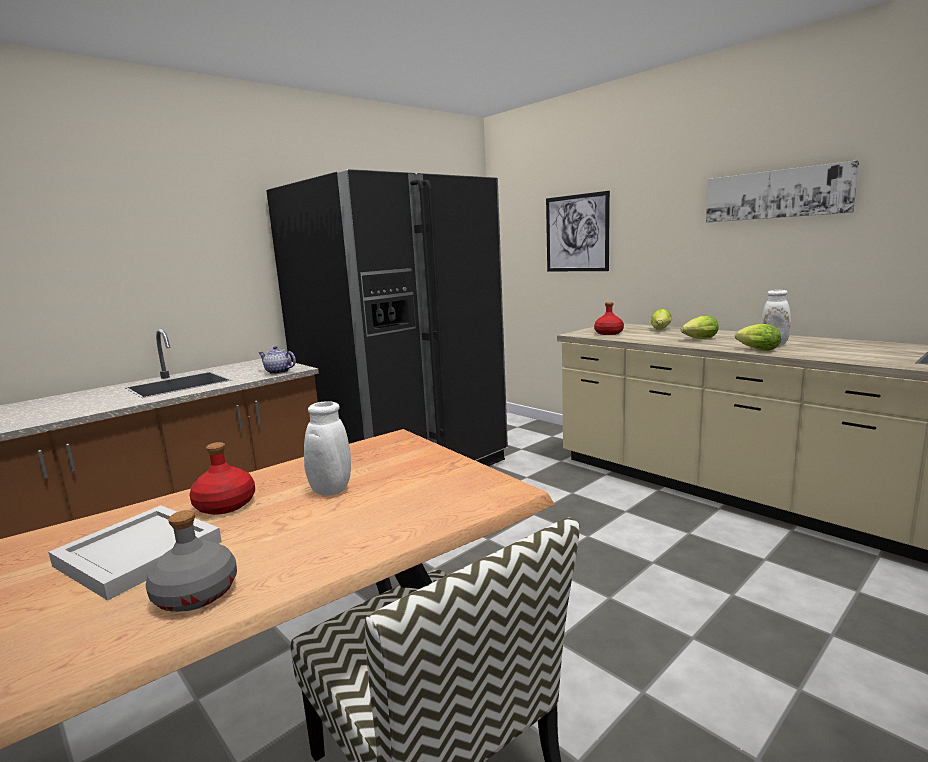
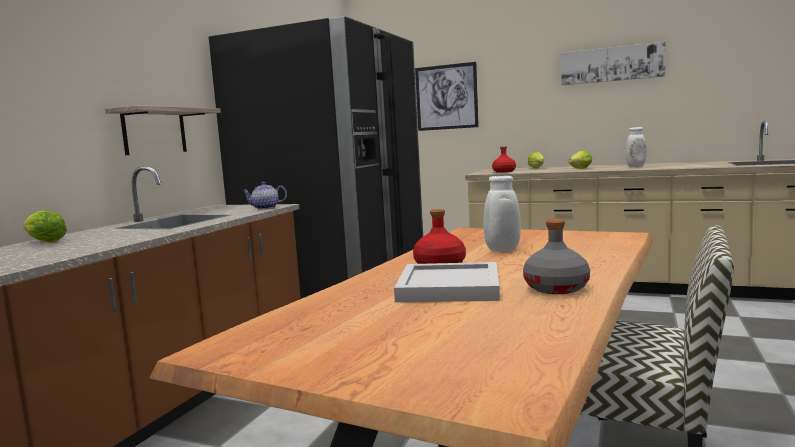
camera: 25 degrees left, 5 degrees down
lettuce [735,324,781,351] -> lettuce moved to [23,210,67,242]
none -> shelf [105,105,221,155]

